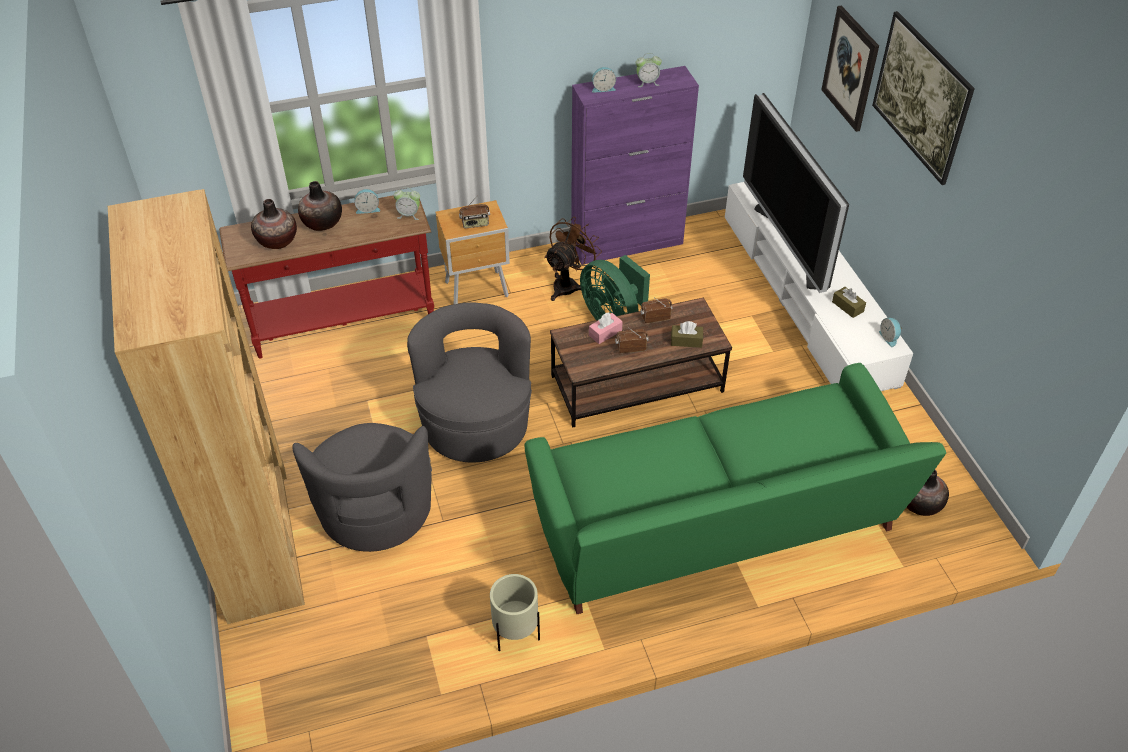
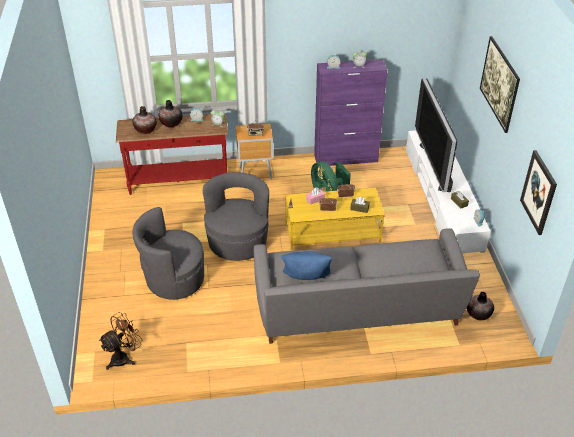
camera: 10 degrees right, 5 degrees down
brown bookcase [108,189,305,624] -> none
grey armchair [292,423,432,552] -> grey armchair turned 75 degrees clockwise [132,207,204,300]
beige planter [490,574,540,652] -> none
green sofa [524,363,946,614] -> grey sofa [253,228,480,344]
brown fan [544,217,602,301] -> brown fan moved to [99,312,142,370]
brown coffee table [550,297,732,427] -> yellow coffee table [285,188,385,250]
picture [821,5,879,132] -> picture moved to [520,150,557,235]
none -> blue pillow [281,251,332,280]

